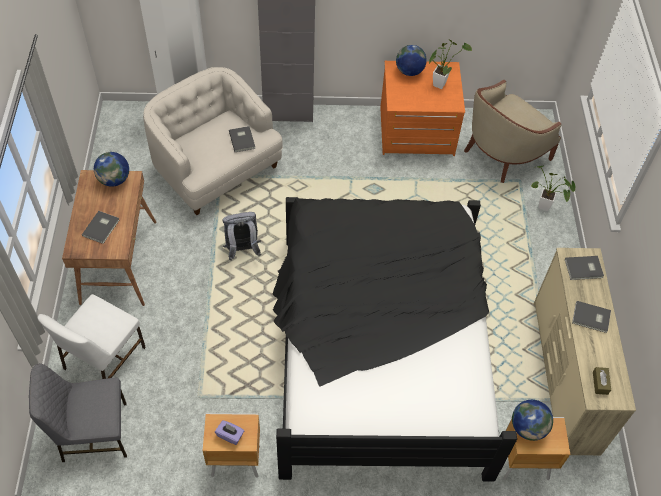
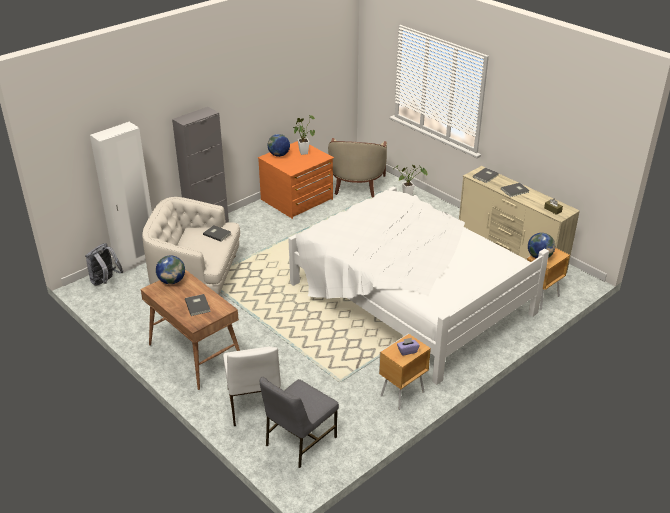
camera: 40 degrees left, 20 degrees down
grey backpack [223,212,261,261] -> grey backpack moved to [85,243,124,285]
black bed [273,197,517,482] -> white bed [288,186,549,385]

